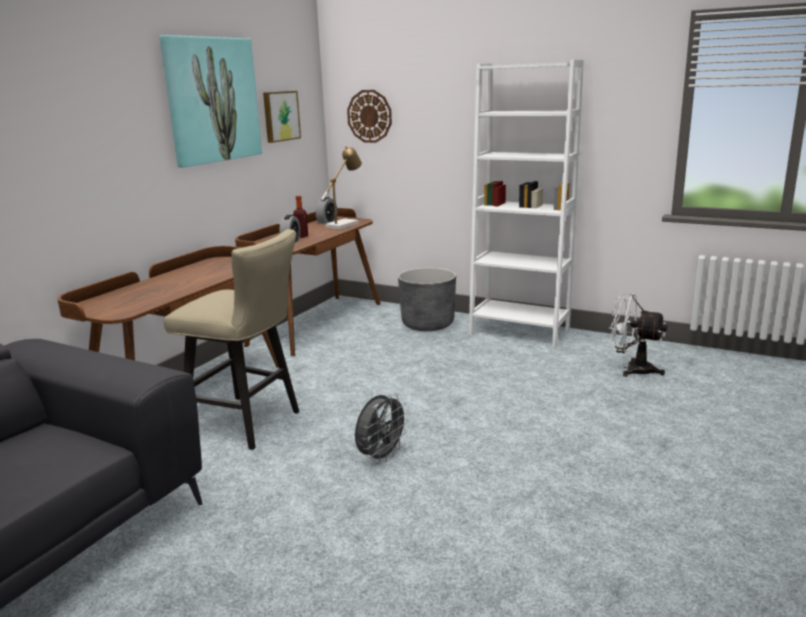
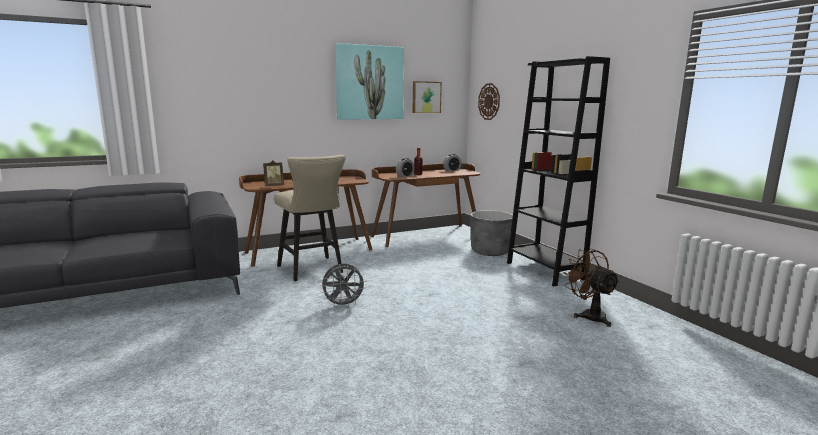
camera: 35 degrees right, 5 degrees down
table lamp [321,146,362,230] -> none
white bookcase [469,60,584,348] -> black bookcase [507,56,610,286]
white fan [609,293,667,377] -> brown fan [563,249,620,327]
none -> picture frame [263,160,284,186]

